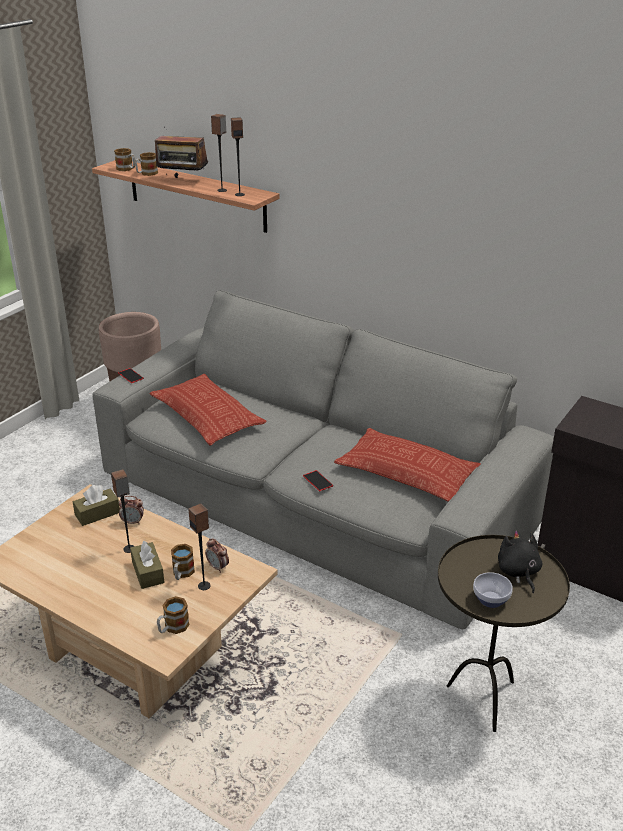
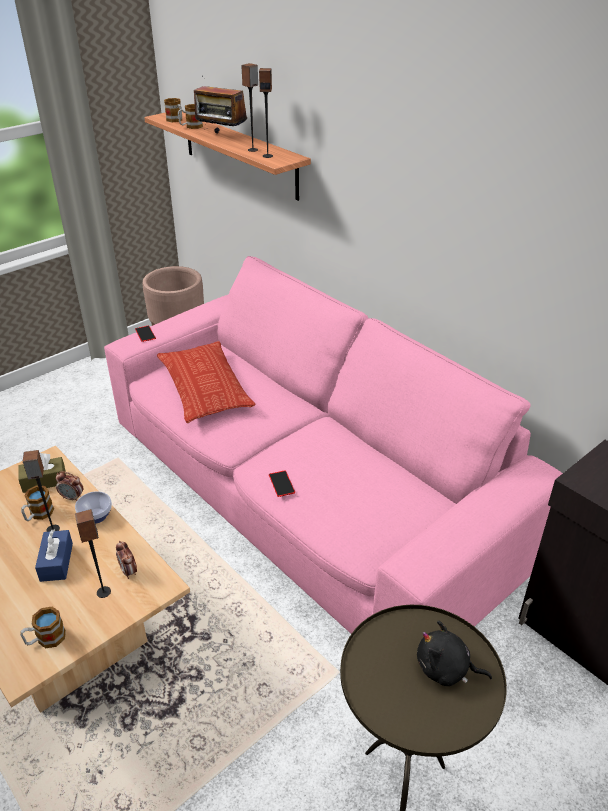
camera: 15 degrees right, 5 degrees up
grey sofa [92,290,554,629] -> pink sofa [104,256,563,634]
brown tissue box [130,541,165,589] -> blue tissue box [35,529,73,582]
mug [171,544,195,580] -> mug moved to [21,486,54,521]
pillow [334,428,481,502] -> none
bowl [473,572,513,608] -> bowl moved to [75,491,112,524]
black plush toy [498,531,542,593] -> black plush toy turned 75 degrees counterclockwise [417,621,492,686]

